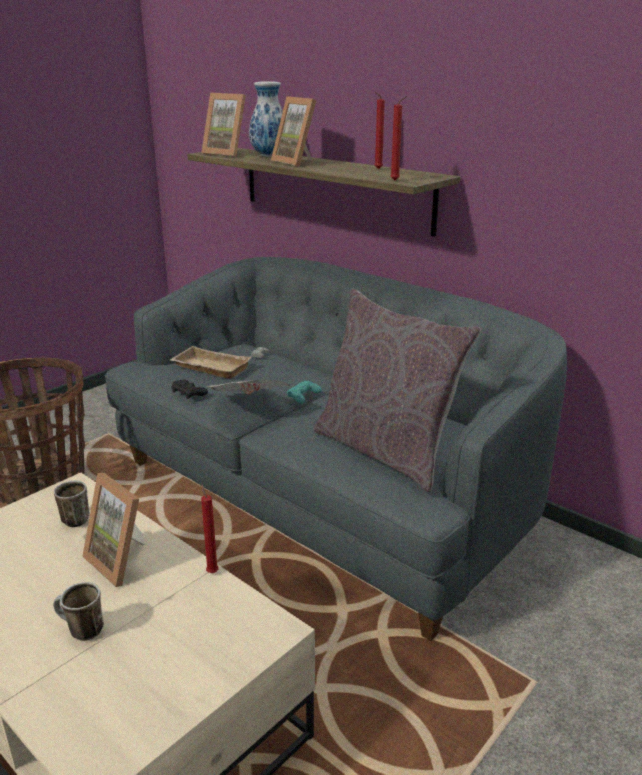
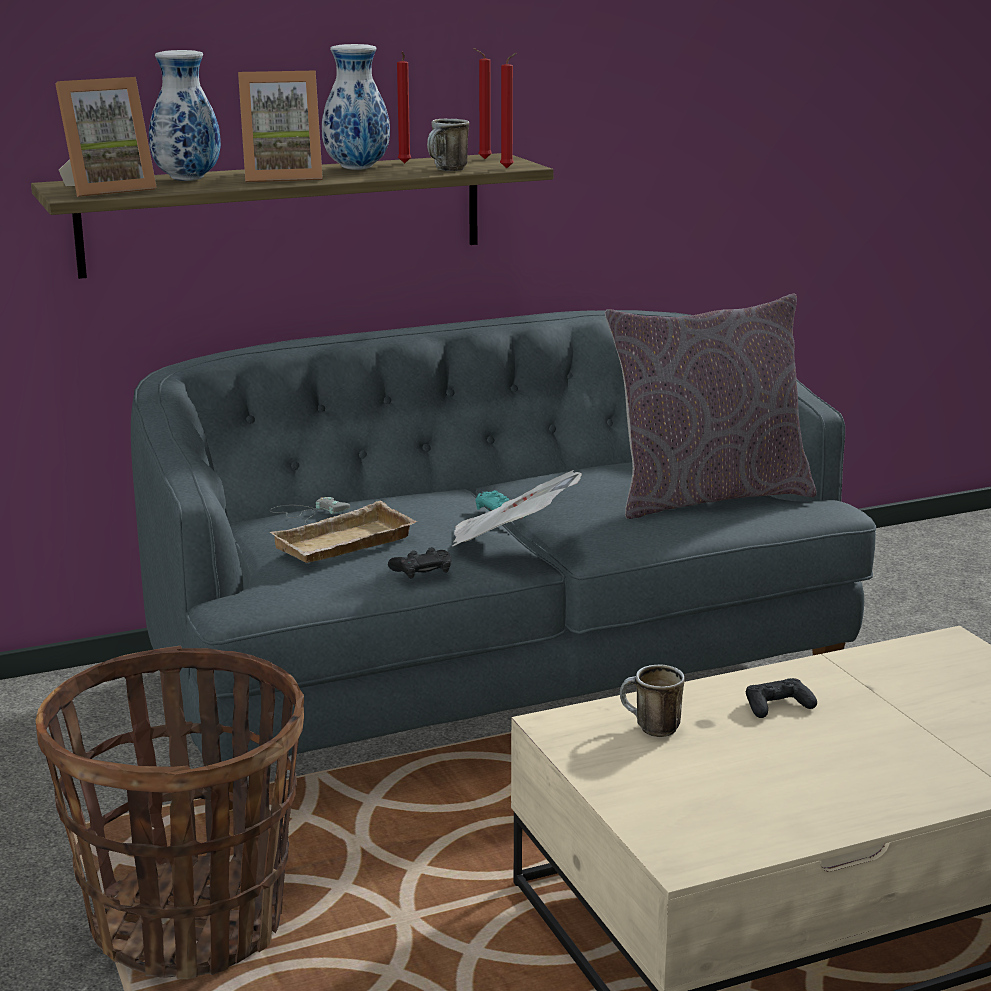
camera: 65 degrees left, 5 degrees down
mug [53,582,104,641] -> mug moved to [427,119,469,171]
picture frame [82,473,145,587] -> black game controller [746,678,817,718]
red candle [201,484,219,573] -> red candle moved to [473,48,492,159]
none -> vase [322,44,390,170]

